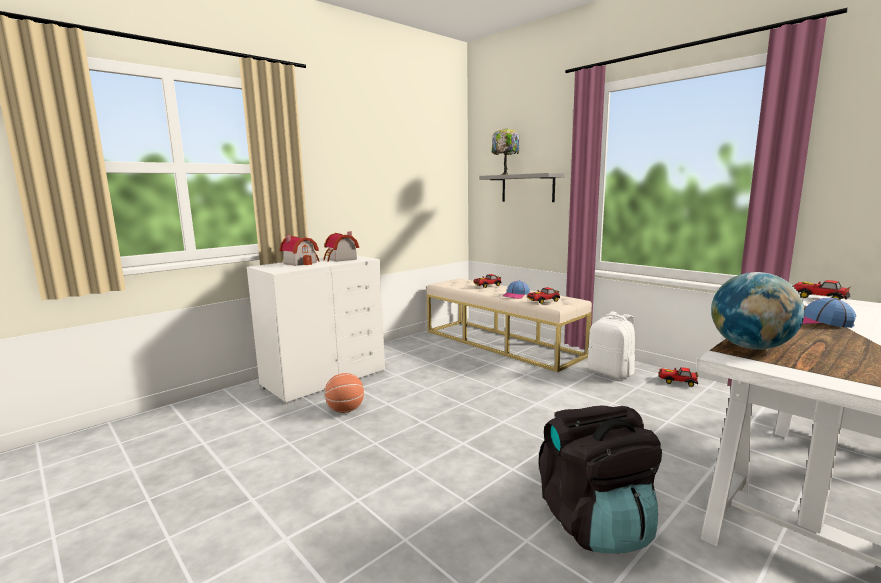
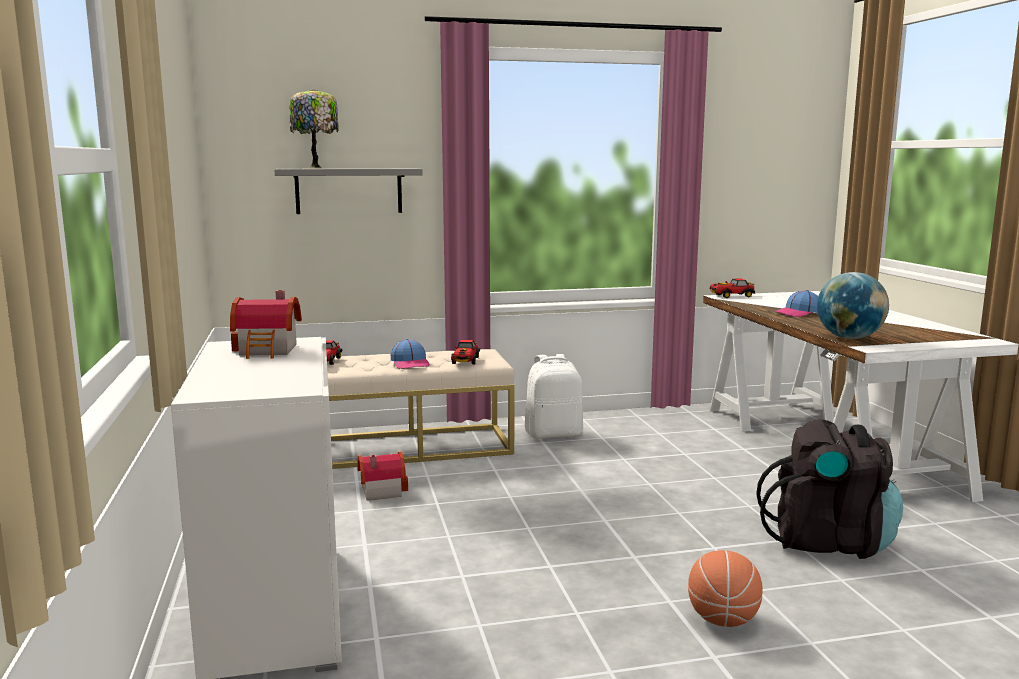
camera: 60 degrees left, 0 degrees up
toy house [280,235,320,266] -> toy house moved to [357,452,408,501]
basketball [325,373,364,413] -> basketball moved to [688,550,763,627]
toy car [658,367,698,387] -> none

